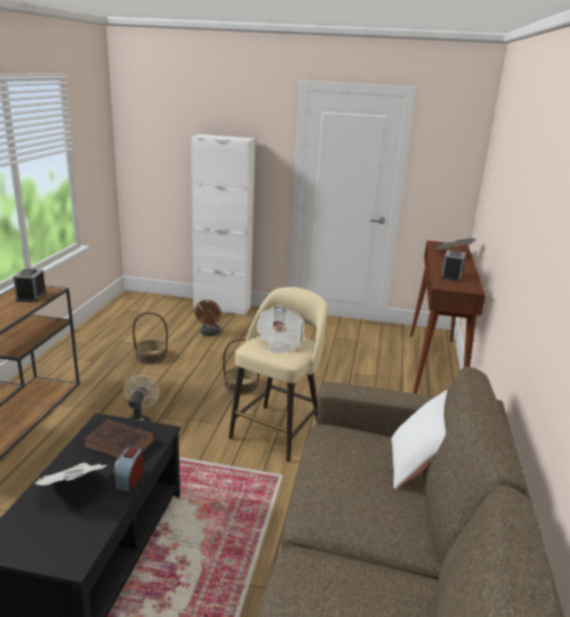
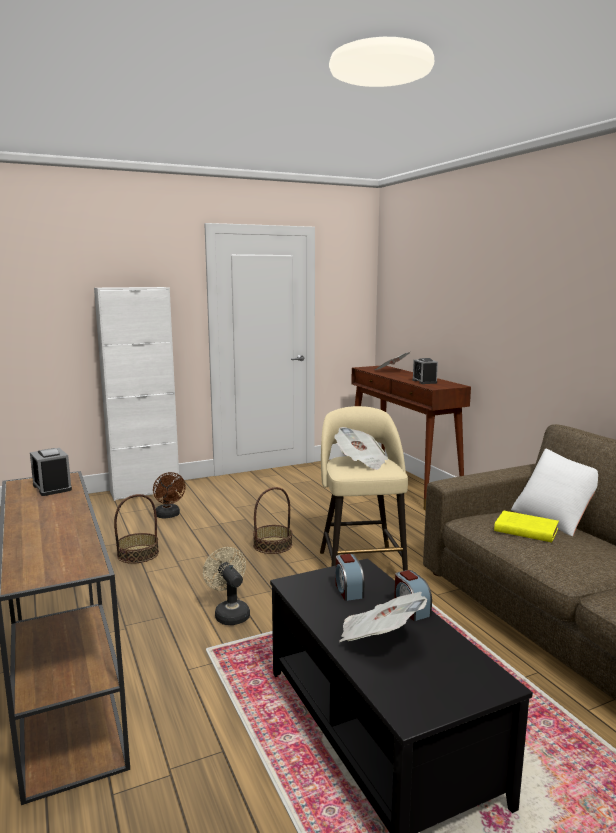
camera: 35 degrees left, 10 degrees down
brown book [83,420,155,458] -> alarm clock [335,554,364,601]
none -> yellow book [494,511,559,542]

